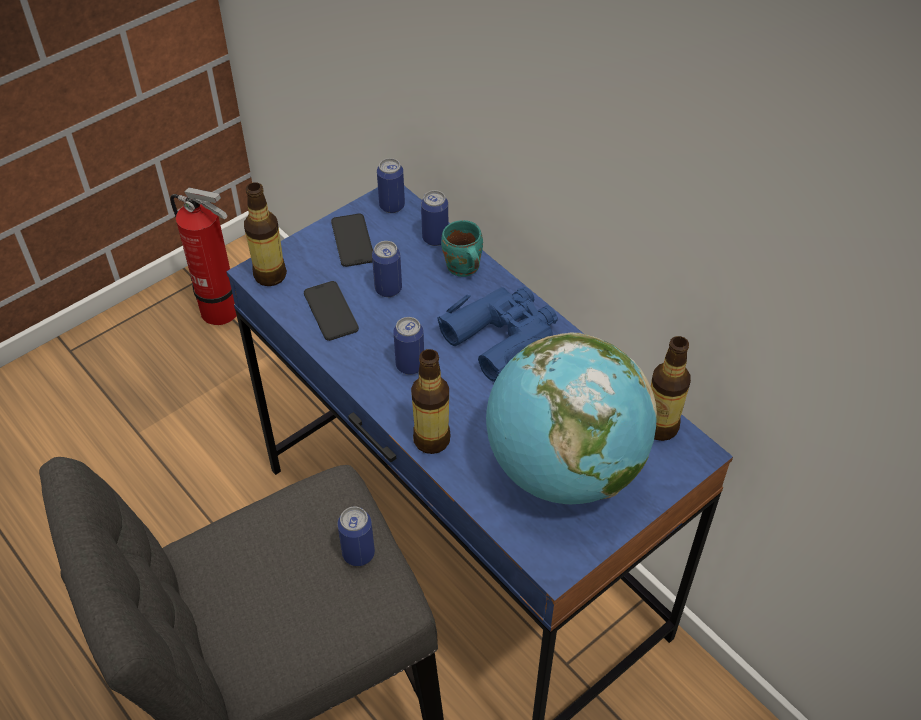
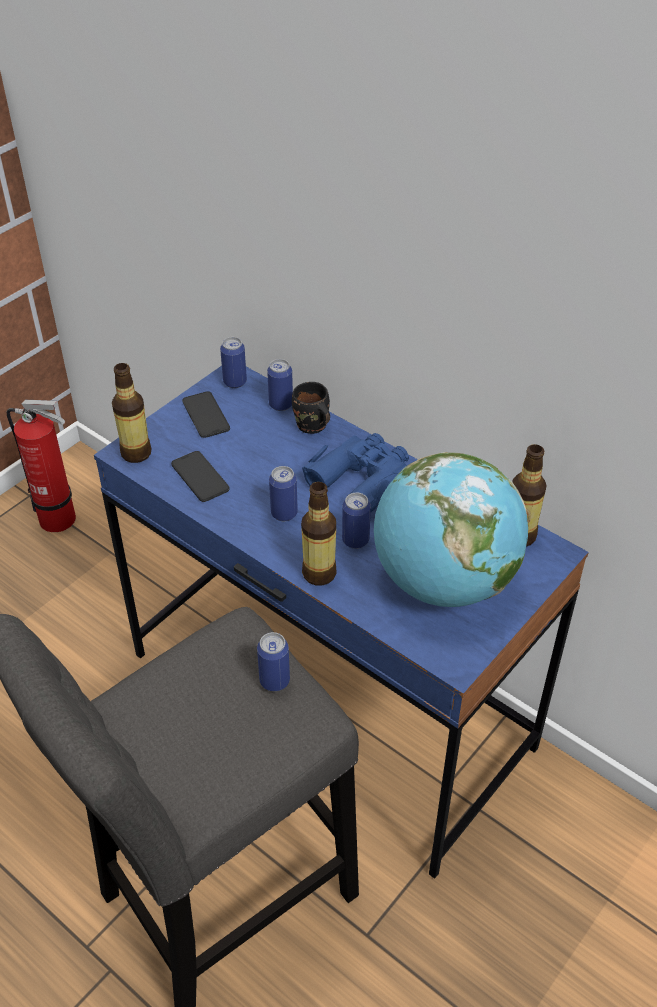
camera: 10 degrees left, 5 degrees down
can [372,241,402,297] -> can moved to [342,493,371,549]
turquoise mug [441,220,483,277] -> black mug [292,382,330,434]

